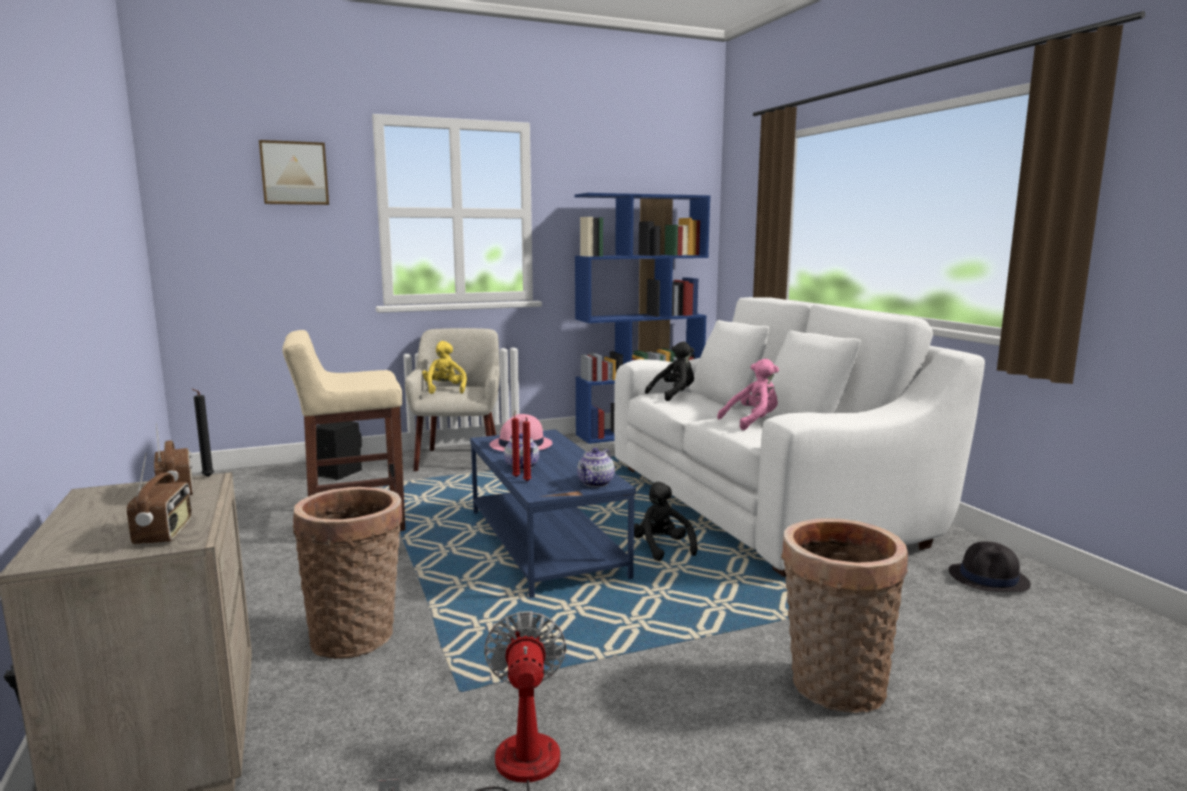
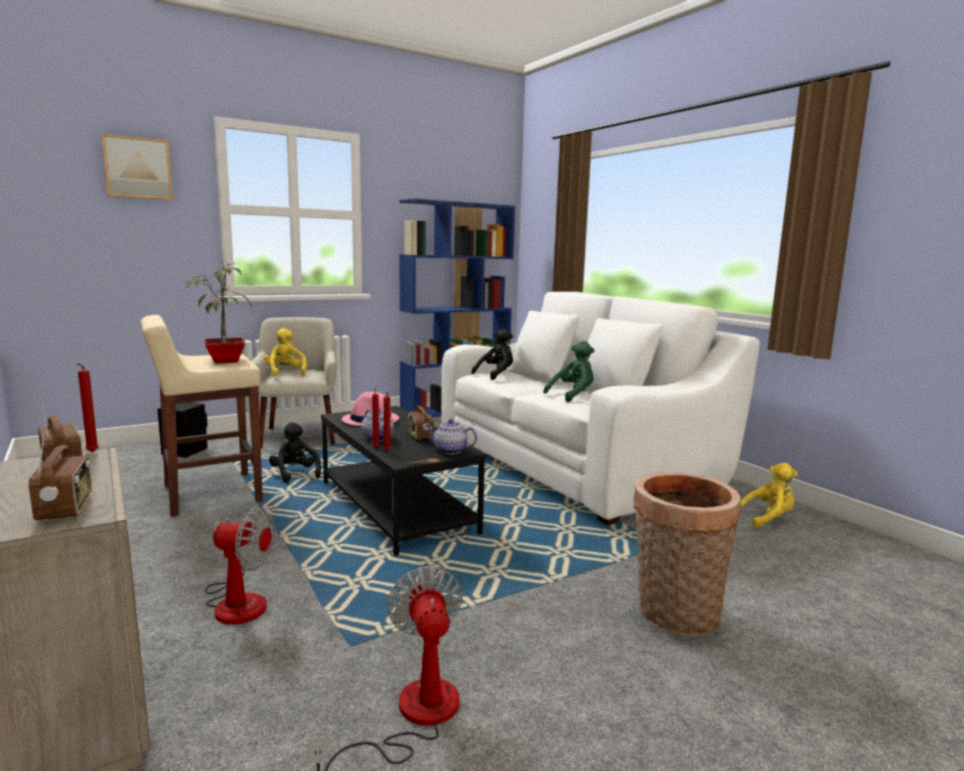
camera: 10 degrees left, 0 degrees up
black candle [192,389,214,477] -> red candle [76,363,99,452]
basket [293,487,403,659] -> fan [205,507,275,624]
blue coffee table [470,429,636,598] -> black coffee table [321,406,486,556]
teapot [577,448,615,487] -> teapot turned 90 degrees clockwise [425,419,477,454]
black plush toy [634,482,698,561] -> black plush toy moved to [269,422,321,483]
pink plush toy [717,359,779,430] -> green plush toy [543,341,595,402]
black hat [949,541,1031,592] -> yellow plush toy [741,463,798,528]
none -> potted plant [185,263,252,363]
none -> radio [408,399,434,440]

